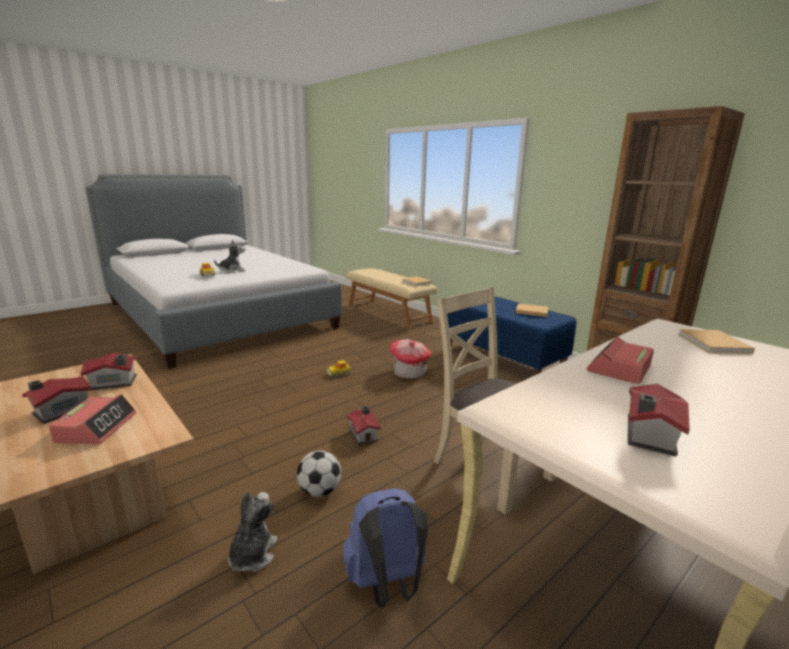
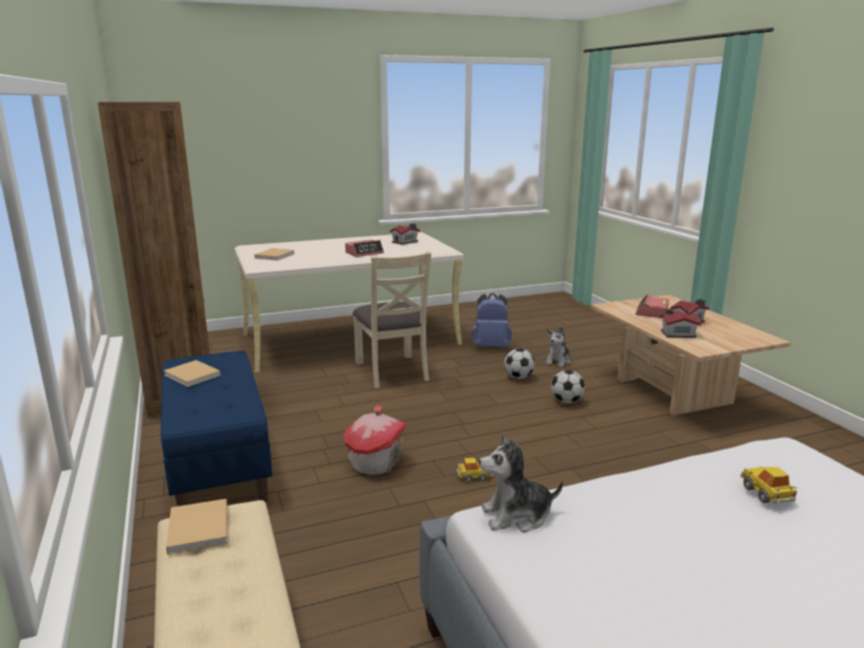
camera: 160 degrees left, 0 degrees up
plush toy [214,239,245,273] -> plush toy moved to [479,434,563,533]
toy house [347,406,381,445] -> none
none -> football [551,370,585,403]

